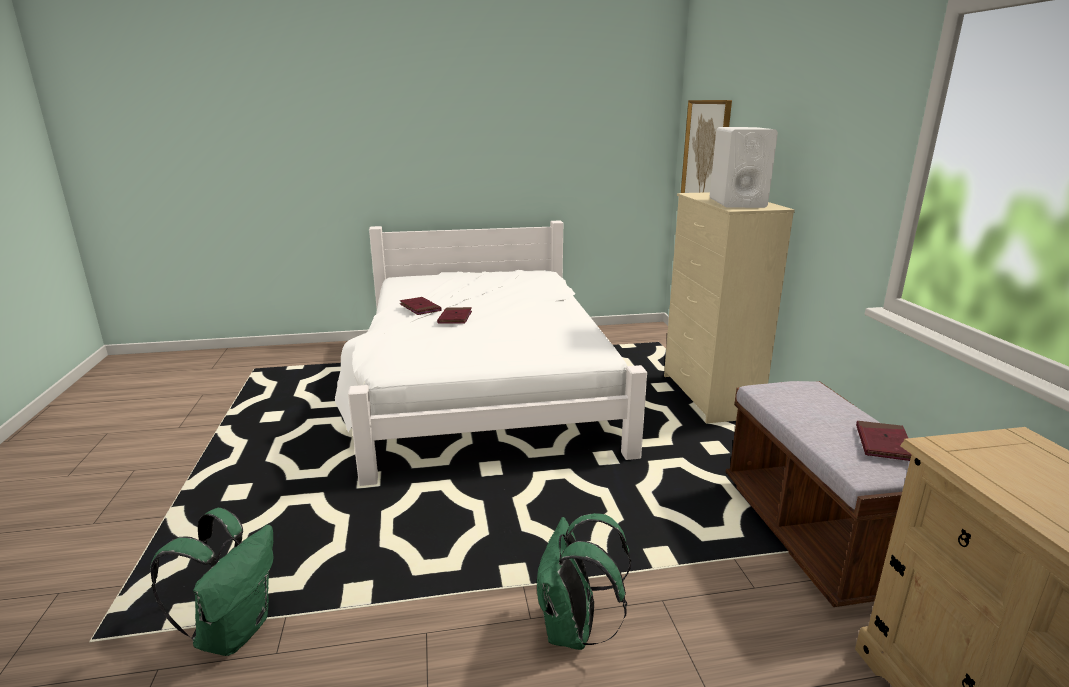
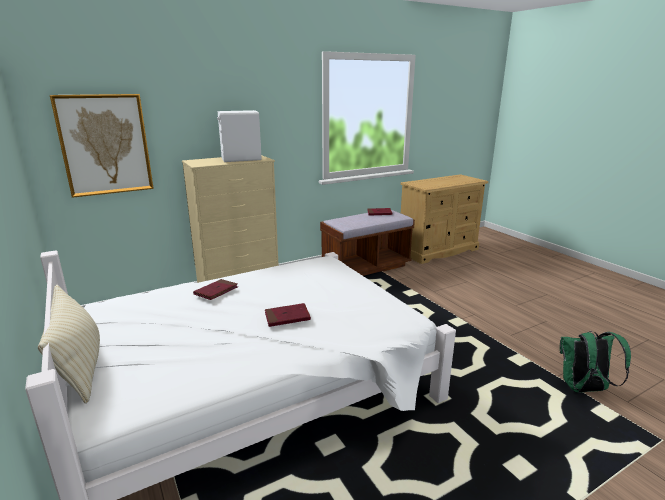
camera: 110 degrees left, 0 degrees up
red book [400,297,441,315] -> red book moved to [193,279,238,300]
green backpack [536,513,631,650] -> none
none -> beige pillow [38,285,100,404]

